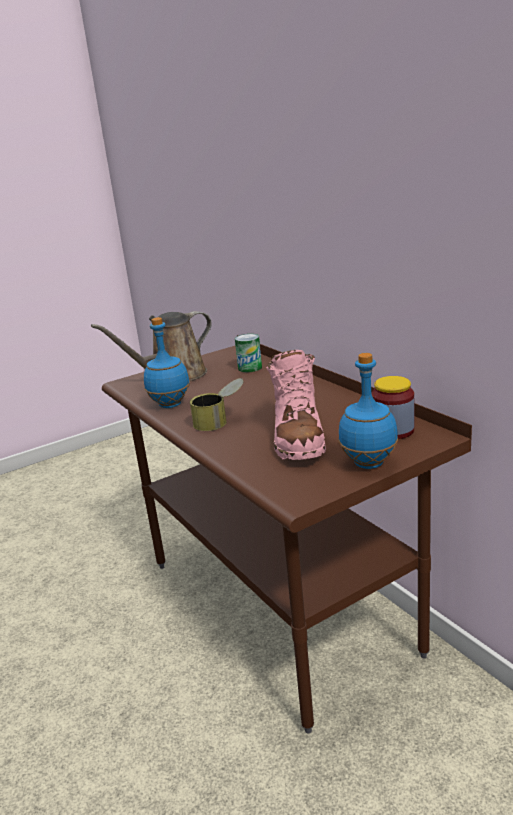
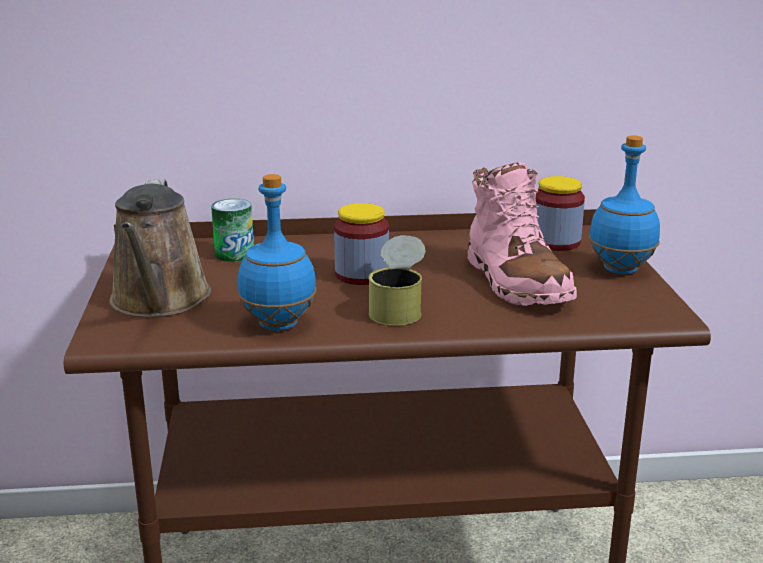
camera: 65 degrees left, 0 degrees up
pink boot [266,350,326,460] -> pink boot turned 45 degrees clockwise [467,162,577,306]
none -> jar [334,203,389,285]

